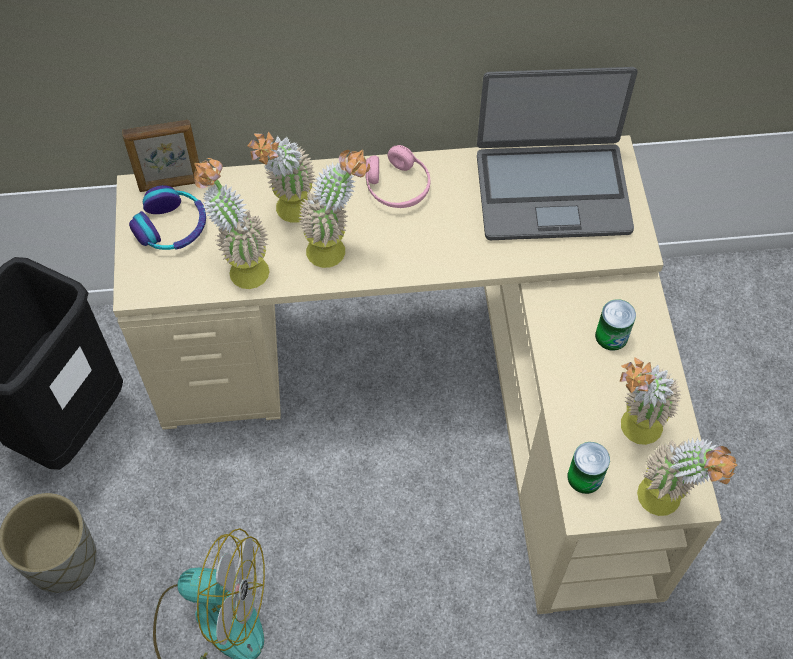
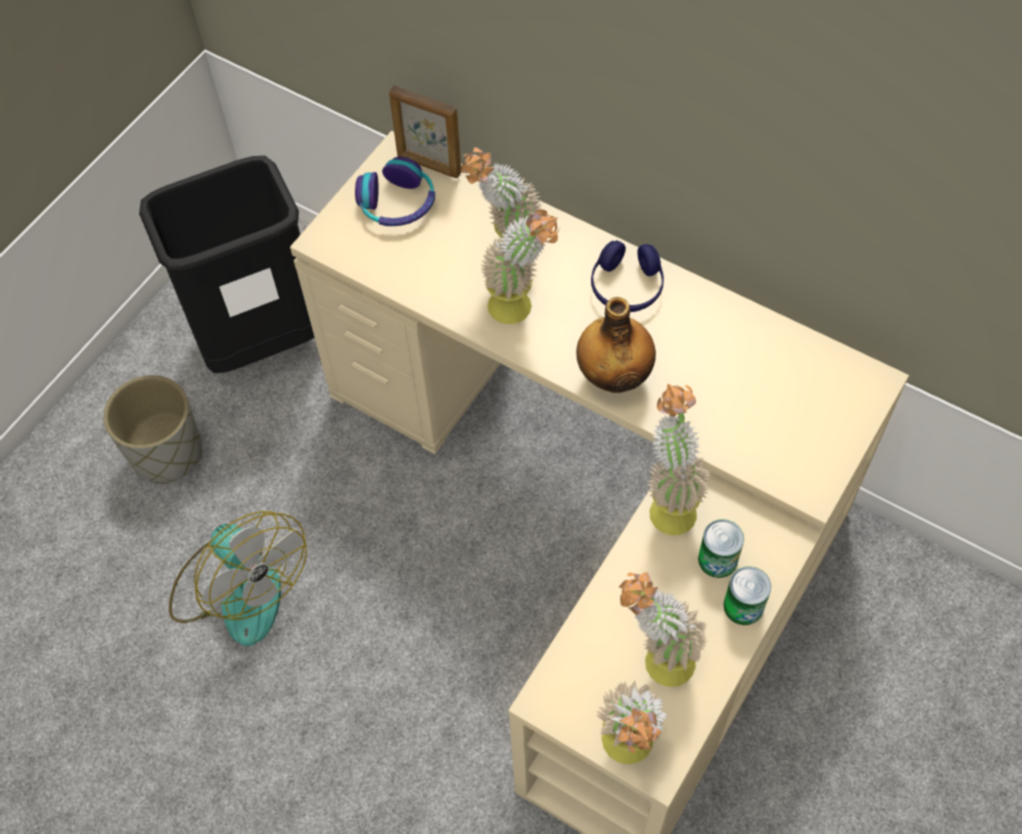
camera: 40 degrees right, 0 degrees up
potted plant [194,158,270,289] -> potted plant moved to [646,384,712,535]
pink headphones [365,145,430,208] -> blue headphones [591,241,664,312]
laptop [477,67,638,240] -> none
can [567,442,610,494] -> can moved to [723,566,771,625]
none -> bottle [576,297,656,393]

